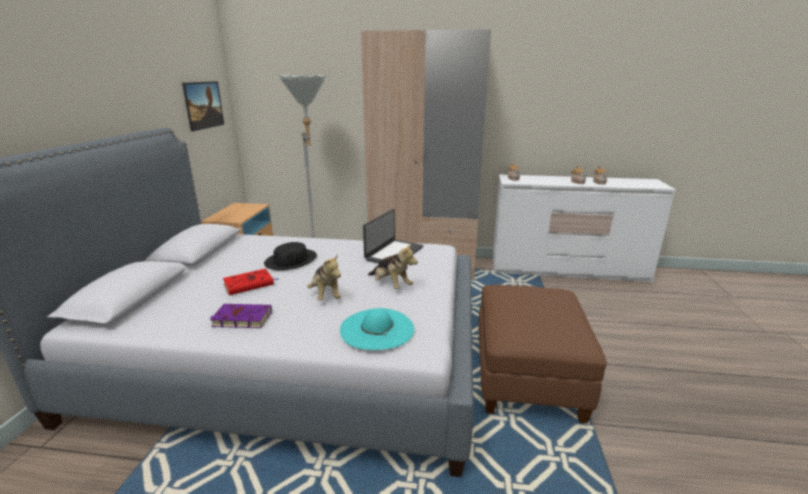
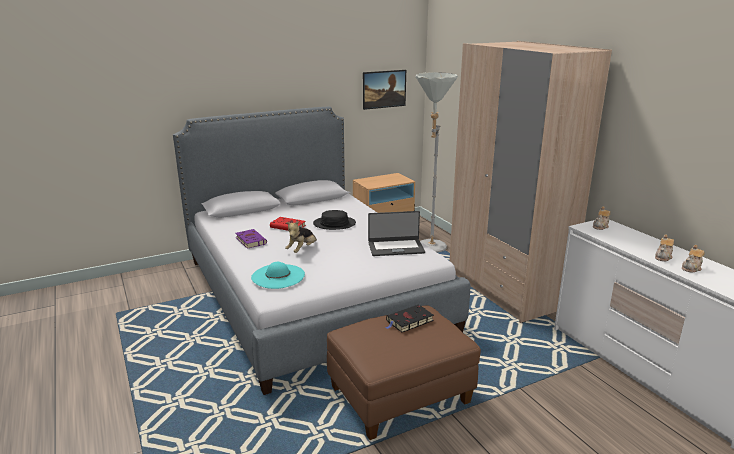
camera: 55 degrees right, 0 degrees up
plush toy [368,244,418,289] -> none
none -> black book [385,304,434,332]

